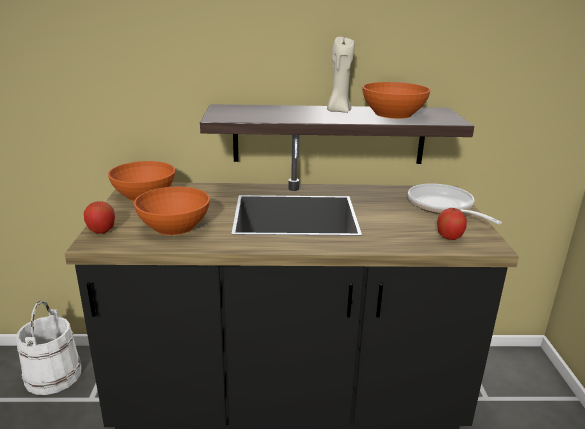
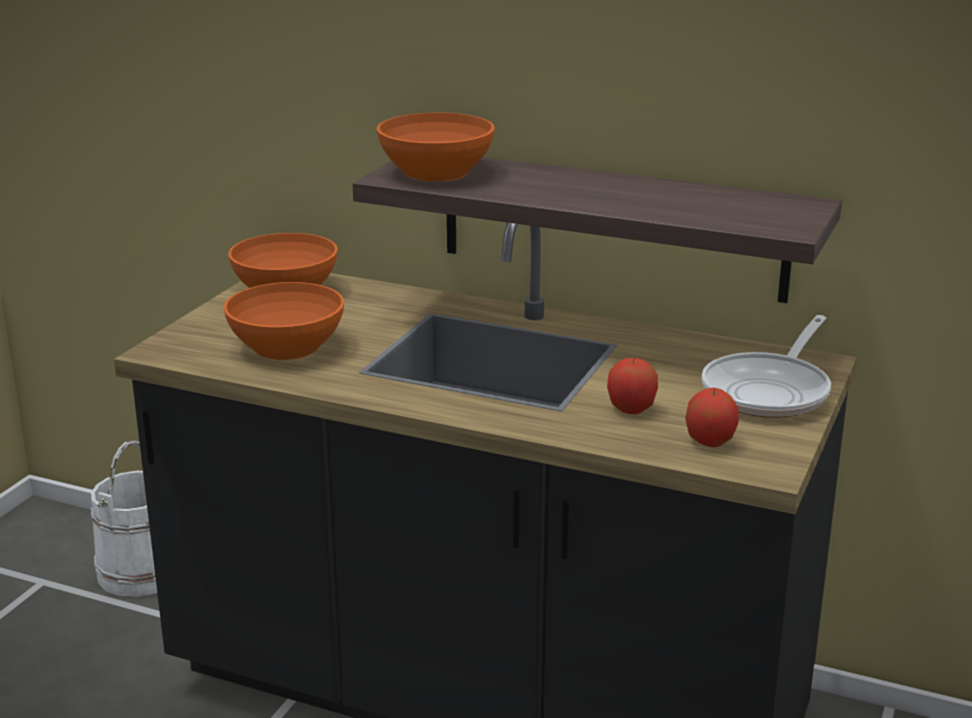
camera: 25 degrees right, 0 degrees up
apple [84,201,115,234] -> apple moved to [607,358,658,414]
beige candle [327,37,355,113] -> none
orange bowl [362,82,431,119] -> orange bowl moved to [377,113,495,182]
frying pan [408,184,502,225] -> frying pan turned 150 degrees counterclockwise [702,315,831,418]

